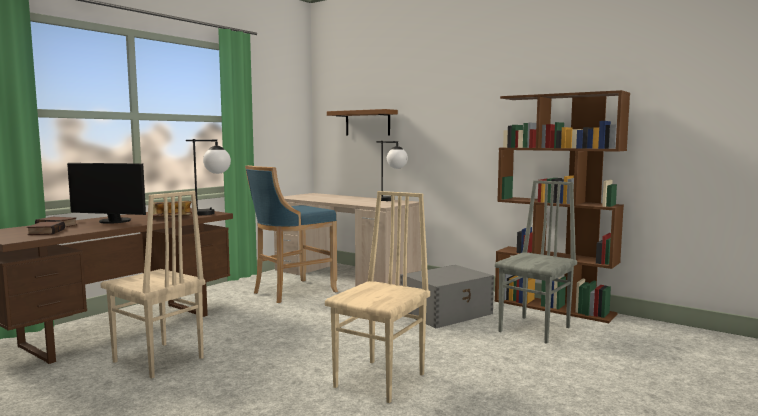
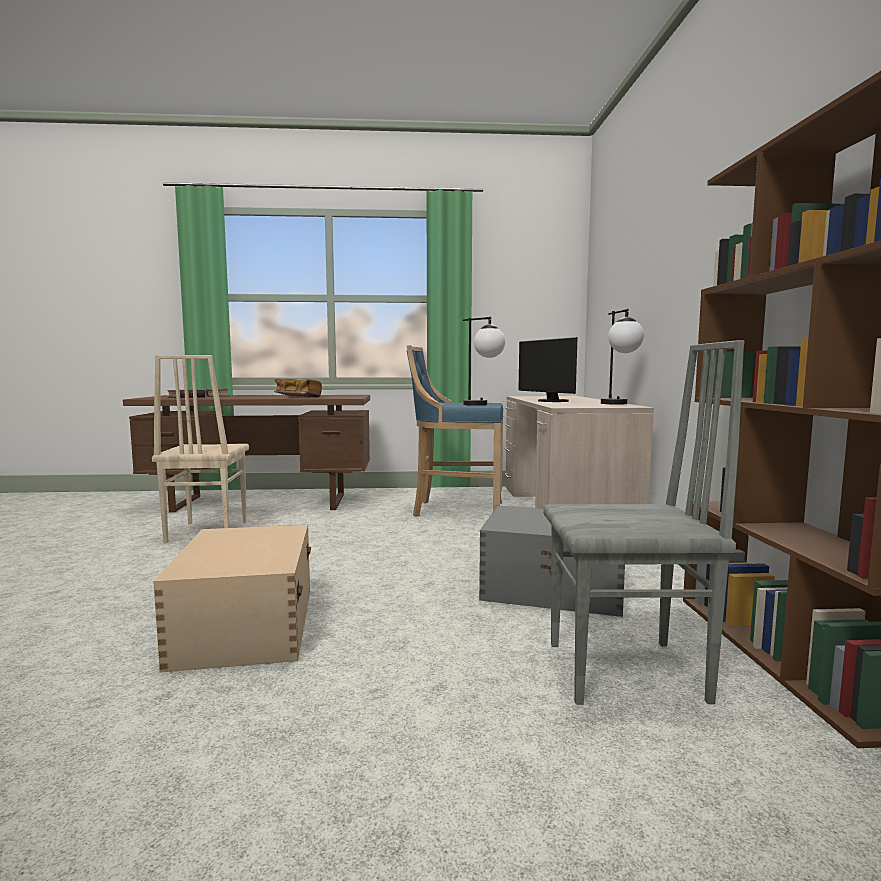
camera: 50 degrees right, 0 degrees up
monitor [67,163,146,224] -> monitor moved to [518,337,578,402]
table lamp [186,139,231,215] -> table lamp moved to [463,317,505,406]
beige chair [325,191,430,403] -> beige storage box [153,525,311,673]
brown shelf [327,109,398,136] -> none

